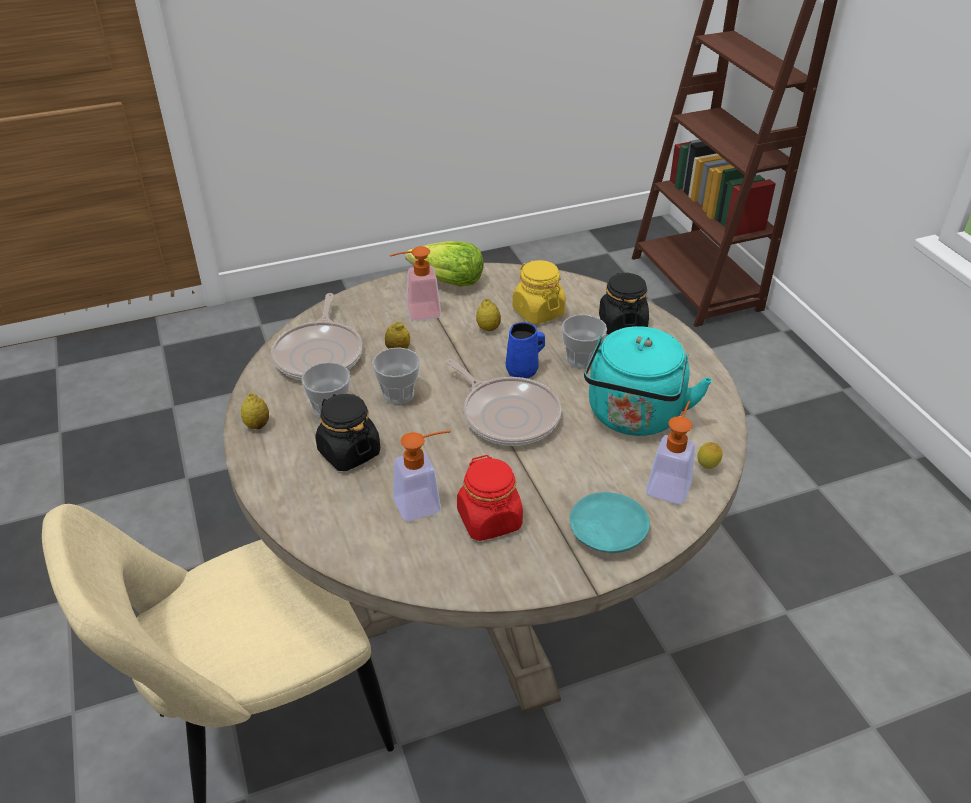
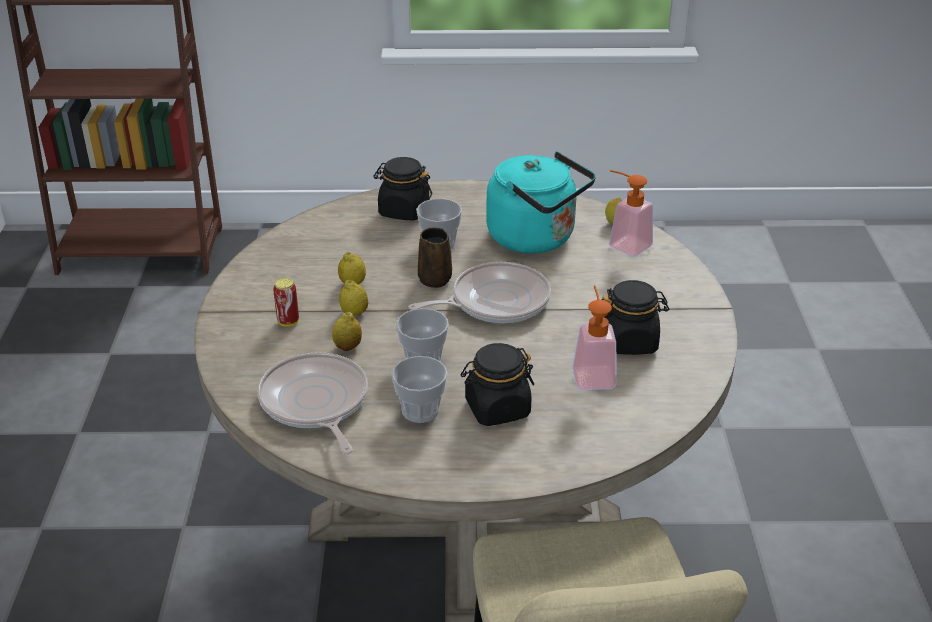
camera: 70 degrees left, 5 degrees down
lemon [241,393,269,429] -> lemon moved to [339,280,368,315]
frying pan [271,293,362,380] -> frying pan turned 135 degrees counterclockwise [257,352,368,454]
soap dispenser [389,246,441,321] -> can [273,278,299,327]
lettuce [405,241,484,287] -> none
red jar [457,455,523,541] -> black jar [602,280,669,355]
blue mug [506,322,545,378] -> brown mug [418,227,452,288]
yellow jar [513,260,566,324] -> none
turquoise plate [570,492,650,553] -> none

